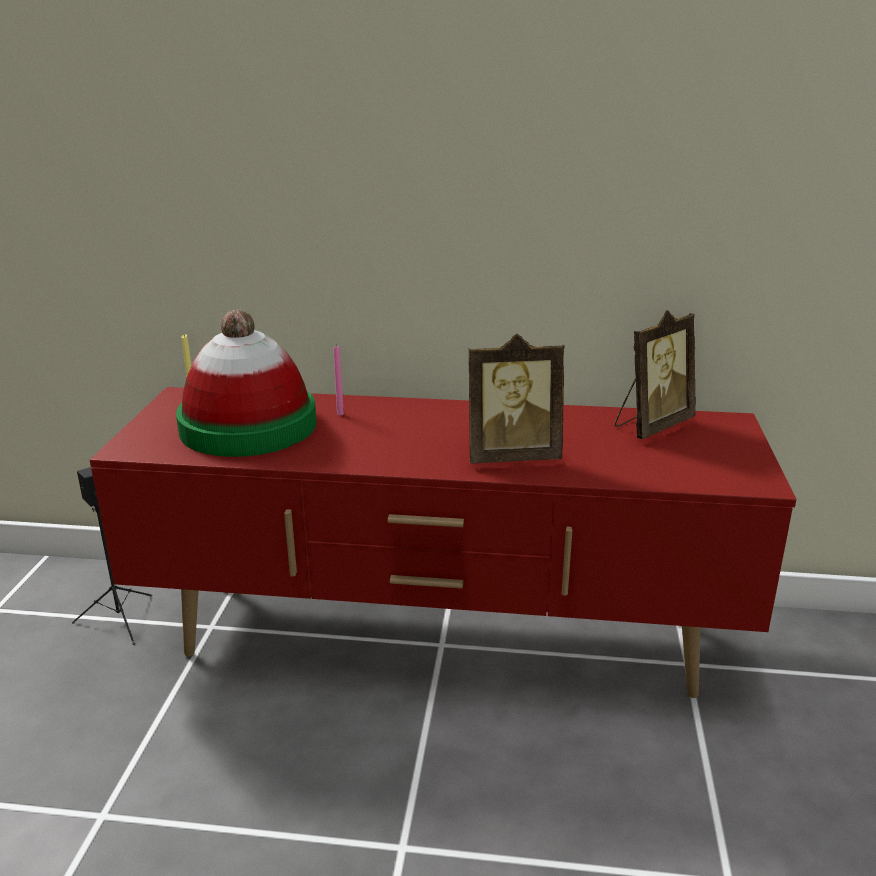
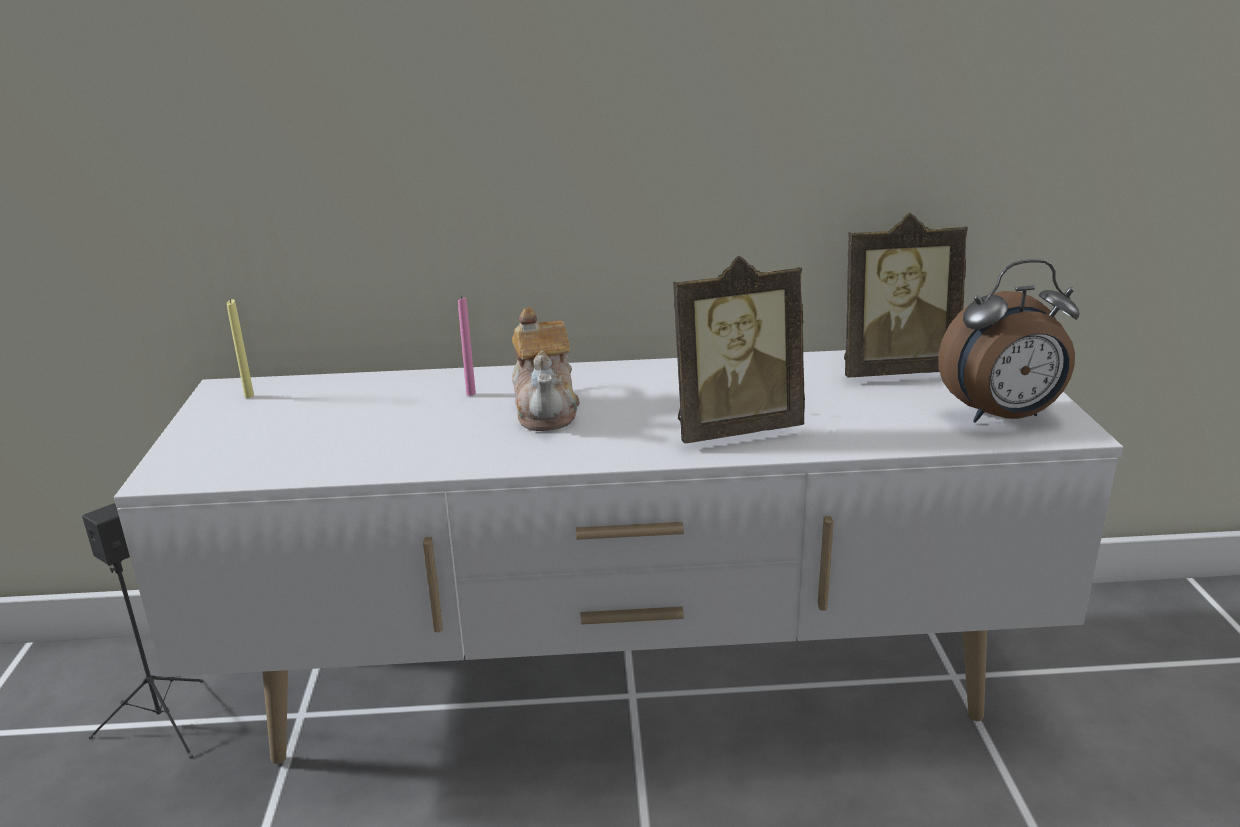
camera: 10 degrees left, 0 degrees up
red tv stand [90,387,796,698] -> white tv stand [114,350,1123,764]
hat [176,309,316,457] -> none
picture frame [615,310,696,439] -> picture frame turned 45 degrees clockwise [844,213,968,377]
none -> teapot [512,308,580,431]
none -> alarm clock [938,259,1080,423]

